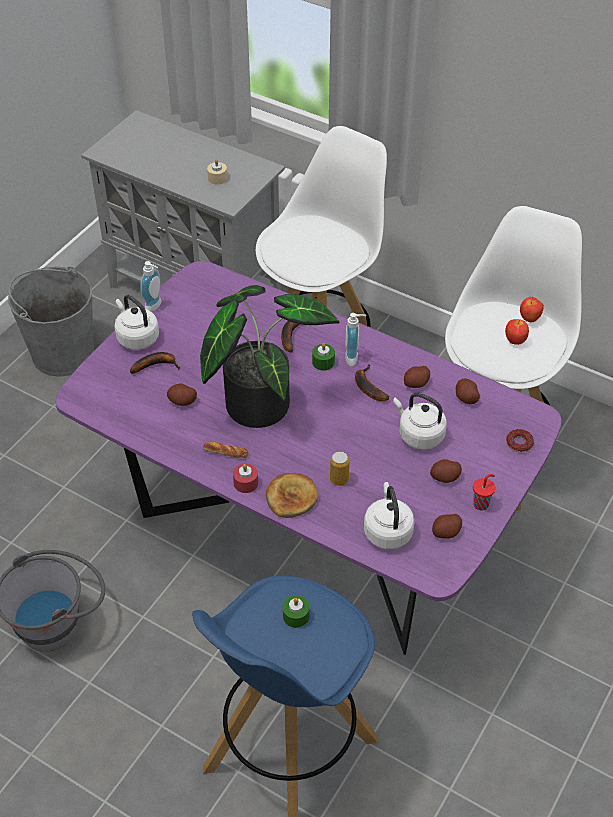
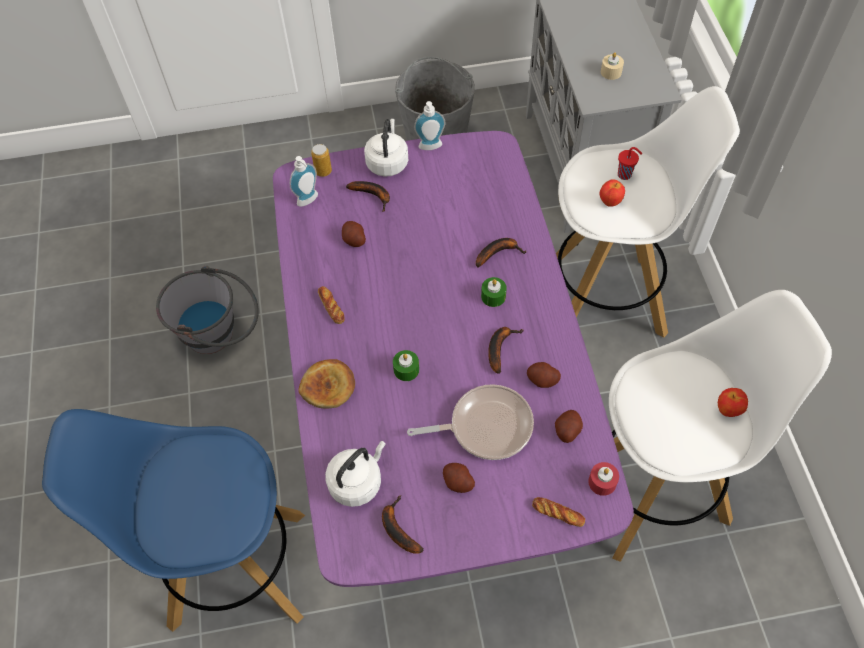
camera: 50 degrees right, 10 degrees up
potted plant [200,285,340,428] -> none
red candle [233,463,258,493] -> red candle moved to [588,462,619,496]
green candle [282,595,310,628] -> green candle moved to [393,350,419,381]
can [330,451,350,486] -> can moved to [311,144,332,177]
soap dispenser [345,313,366,366] -> soap dispenser moved to [290,156,318,207]
white kettle [393,392,447,450] -> frying pan [407,384,534,460]
potato [432,514,462,539] -> banana [382,495,424,554]
red cup [473,474,495,511] -> red cup moved to [618,147,642,180]
apple [505,319,529,345] -> apple moved to [599,179,625,207]
donut [506,429,534,453] -> bread [532,497,585,527]

